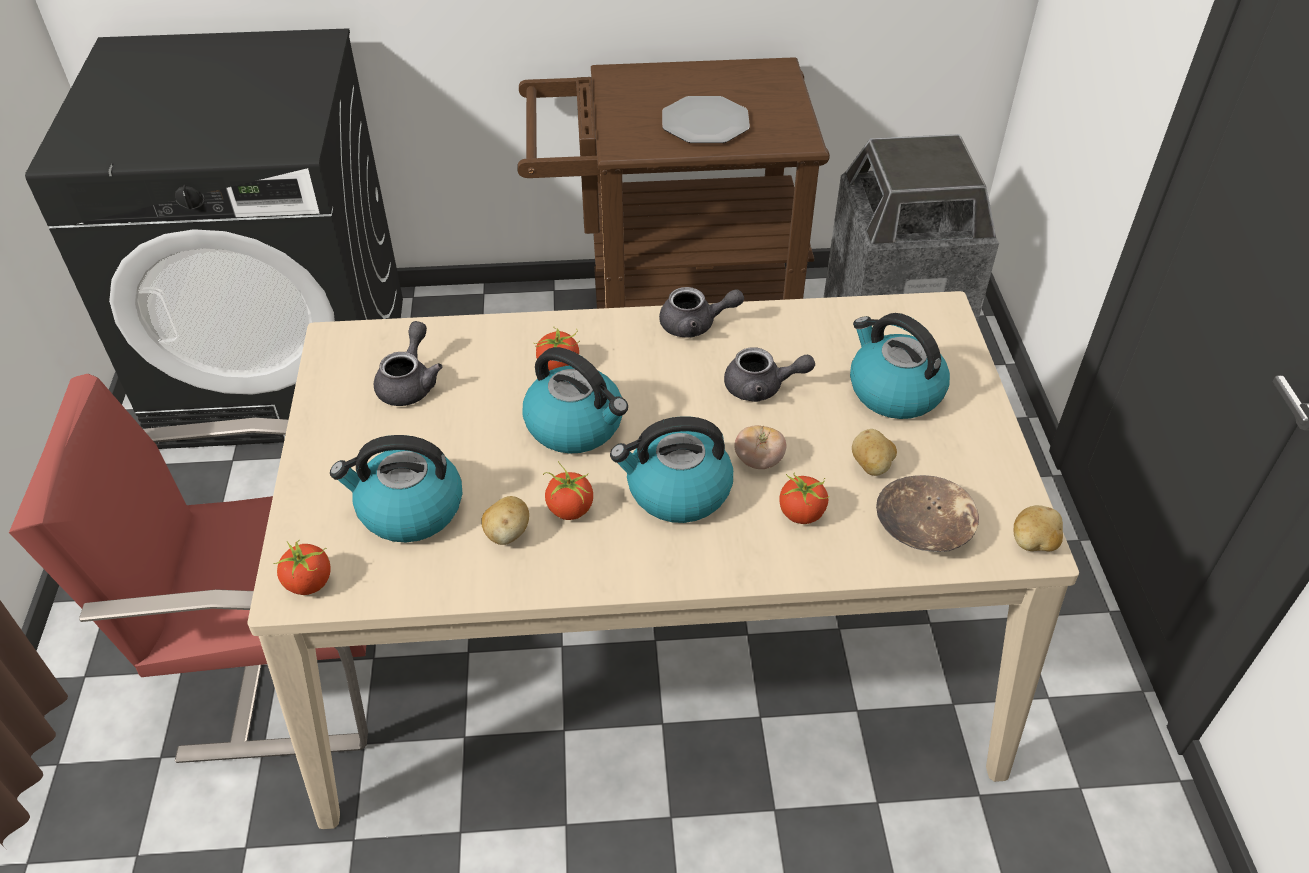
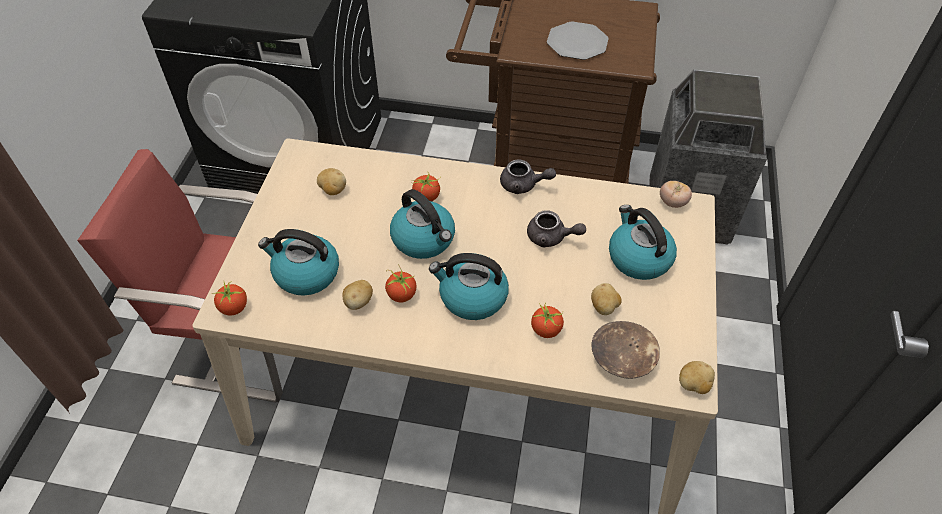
camera: 15 degrees right, 5 degrees up
grey teapot [374,321,443,406] -> potato [317,168,346,195]
tomato [734,425,787,469] -> tomato moved to [660,181,692,208]

